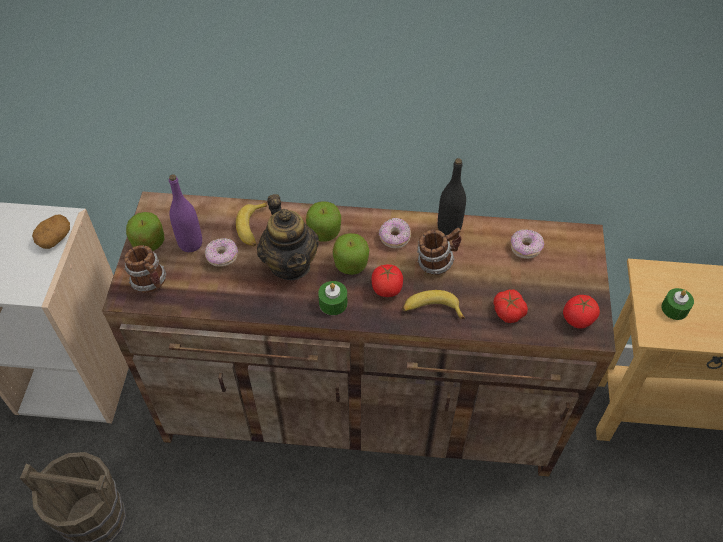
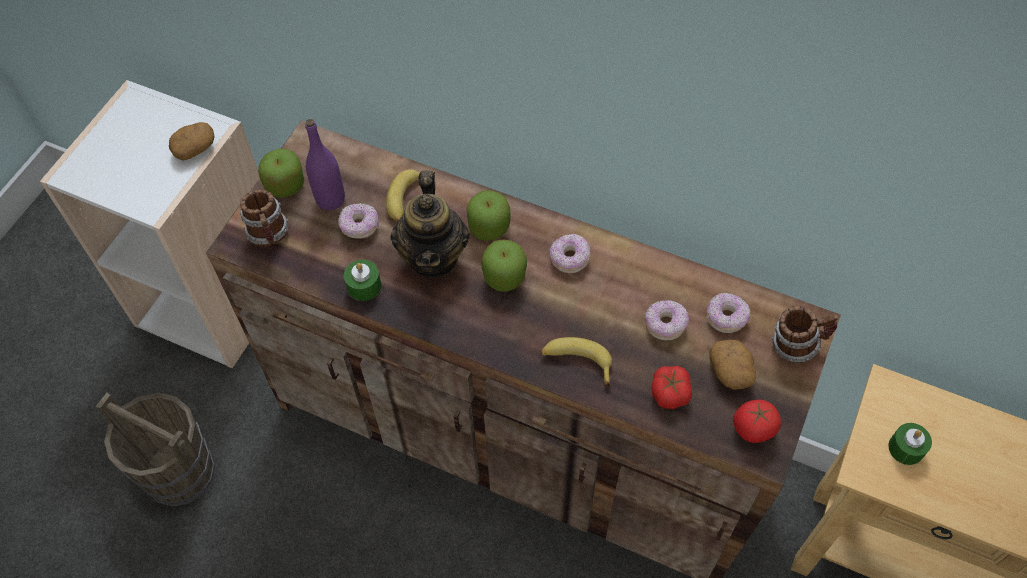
camera: 20 degrees right, 5 degrees up
green candle [318,281,347,315] -> green candle moved to [344,259,381,301]
tomato [372,264,403,297] -> none
mug [417,228,461,275] -> mug moved to [772,306,839,363]
black bottle [438,158,466,235] -> none
none -> donut [645,300,689,340]
none -> potato [710,339,756,390]

